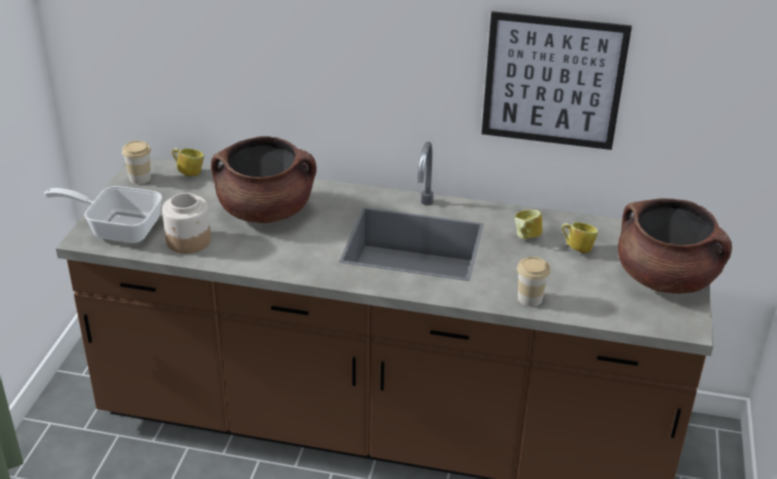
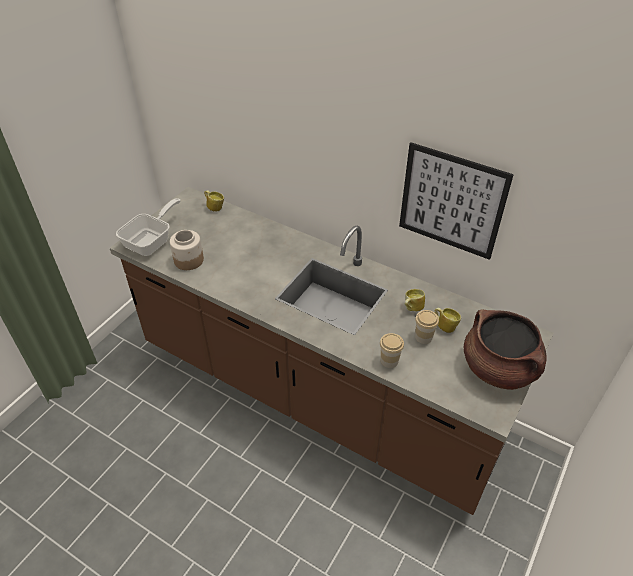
camera: 20 degrees right, 10 degrees up
frying pan [44,186,162,243] -> frying pan turned 90 degrees clockwise [116,198,181,256]
cup [122,141,151,184] -> cup moved to [415,310,439,344]
brown cooking pot [211,136,316,223] -> none

